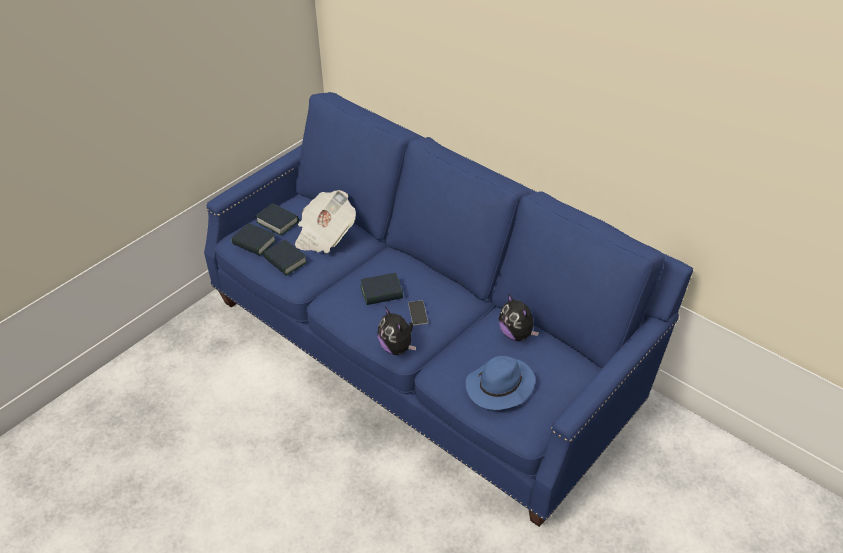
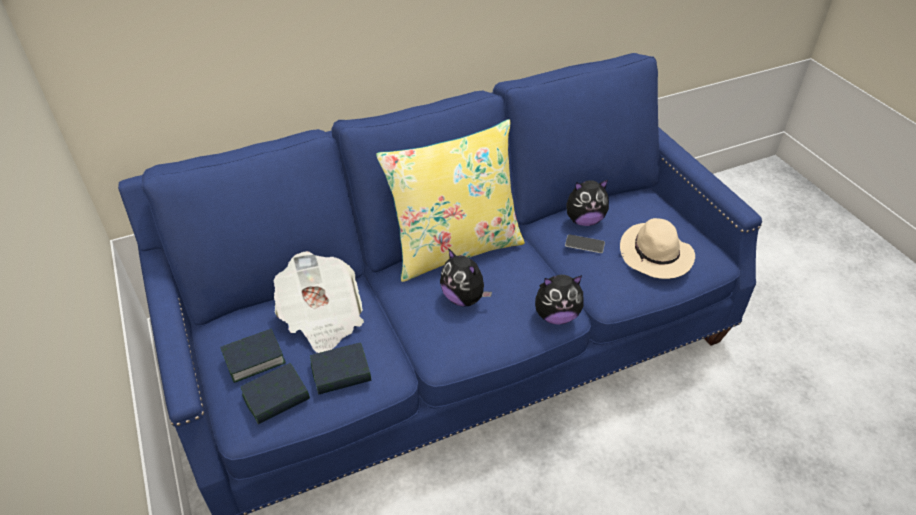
camera: 65 degrees left, 0 degrees up
book [360,273,403,305] -> plush toy [440,248,492,307]
phone [408,300,428,325] -> phone moved to [565,234,605,253]
blue hat [466,356,535,410] -> beige hat [620,218,695,279]
none -> yellow pillow [376,119,525,282]

